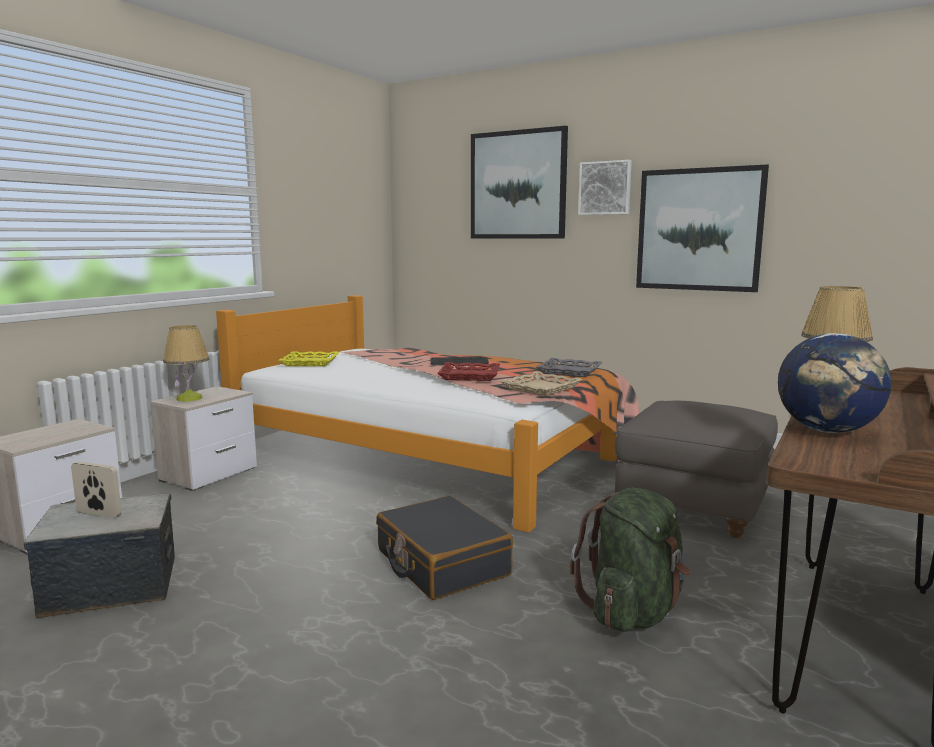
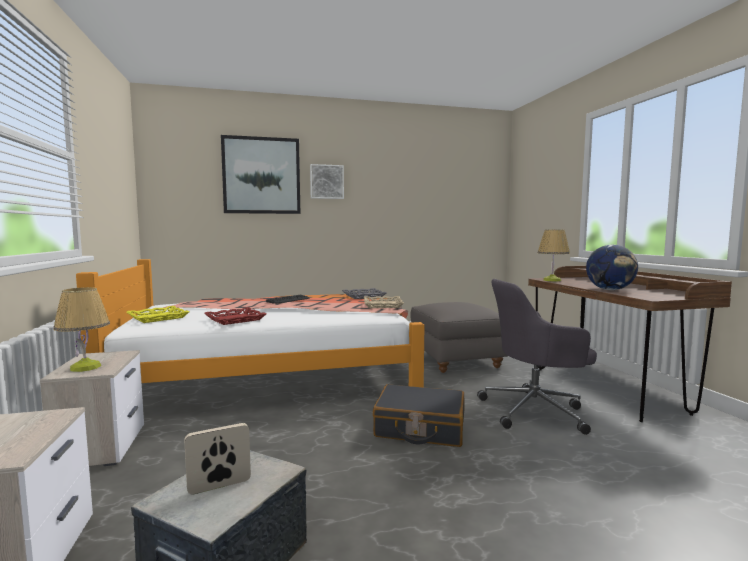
camera: 45 degrees left, 5 degrees down
red tray [437,362,500,381] -> red tray moved to [204,307,266,325]
green backpack [570,488,691,632] -> grey office chair [477,279,597,435]
picture [636,164,769,292] -> none

